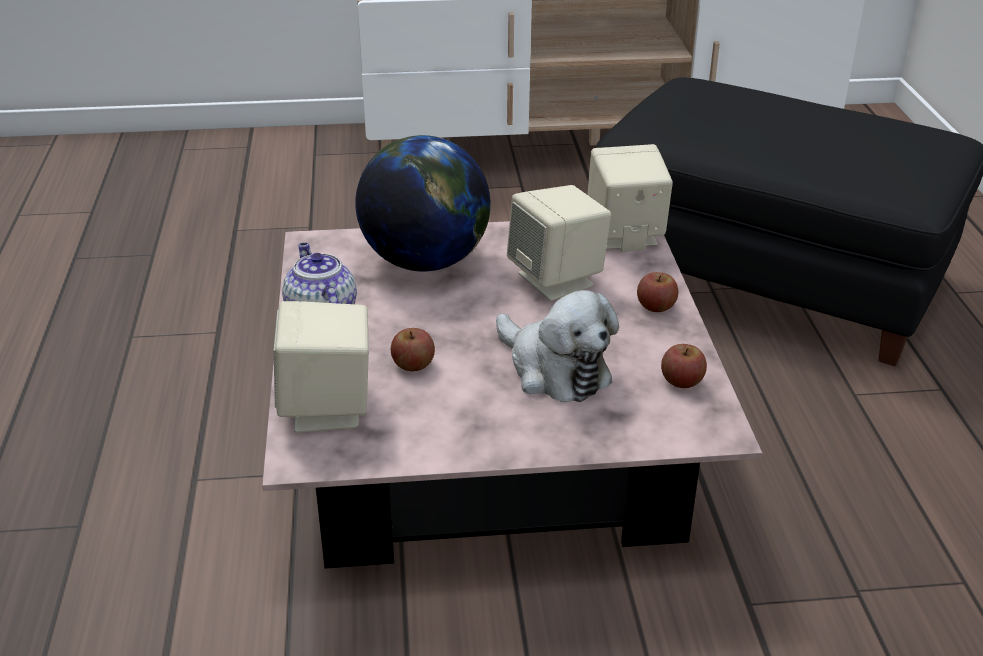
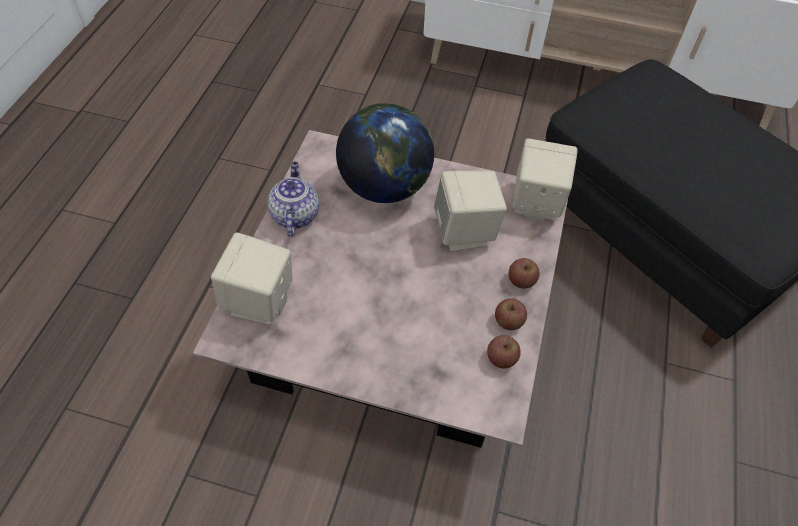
camera: 20 degrees right, 20 degrees up
apple [391,328,435,371] -> apple moved to [495,298,527,330]
plush toy [496,290,619,402] -> none

